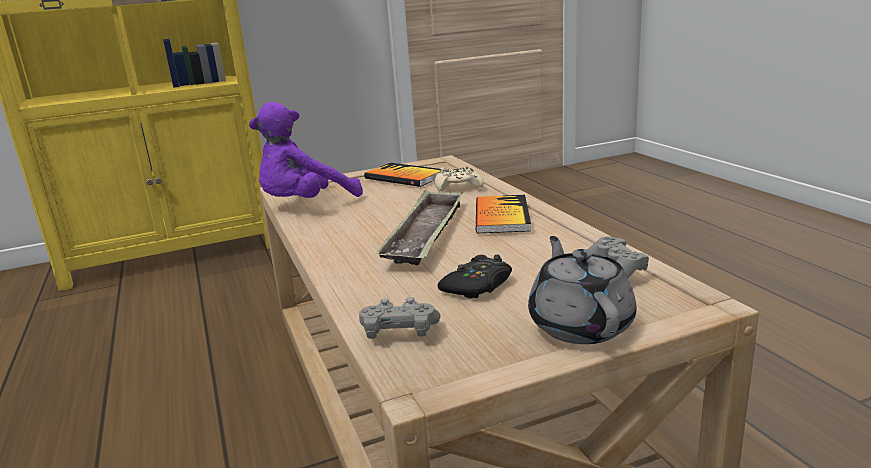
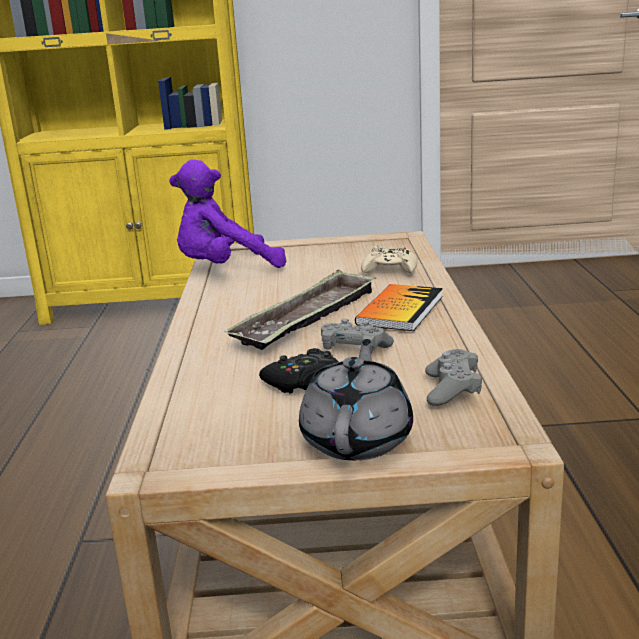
camera: 20 degrees right, 0 degrees up
grey game controller [359,297,441,339] -> grey game controller moved to [321,319,394,353]
book [364,163,440,187] -> none

